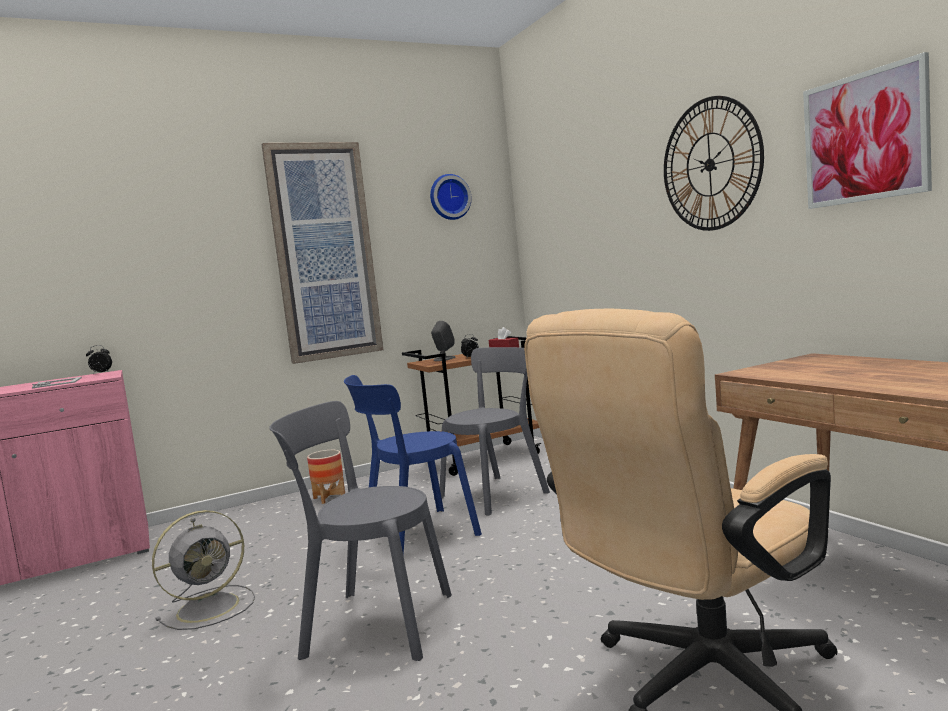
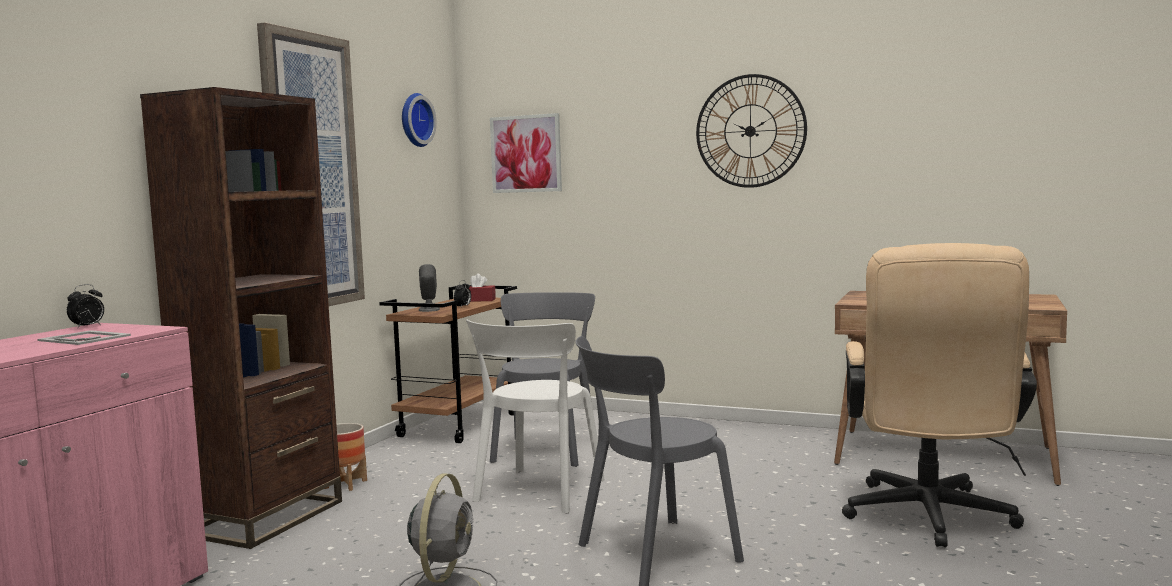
camera: 40 degrees left, 0 degrees up
blue chair [344,375,482,555] -> white chair [466,319,605,513]
picture [803,52,932,209] -> picture moved to [490,113,562,193]
none -> brown bookcase [140,87,342,549]

